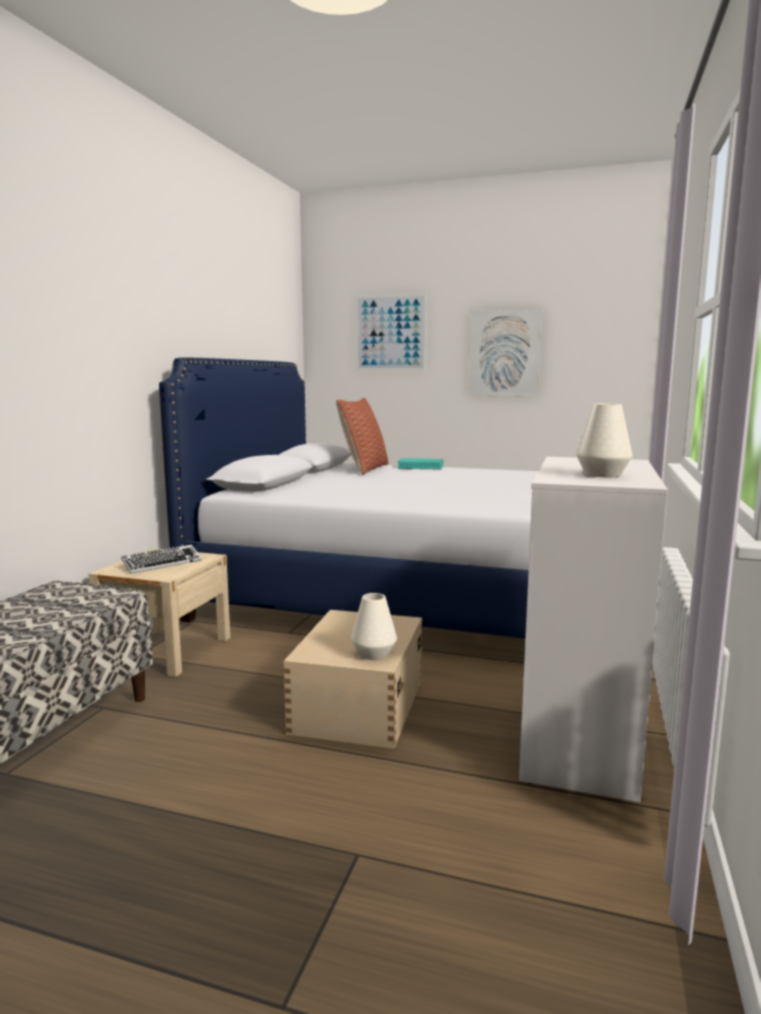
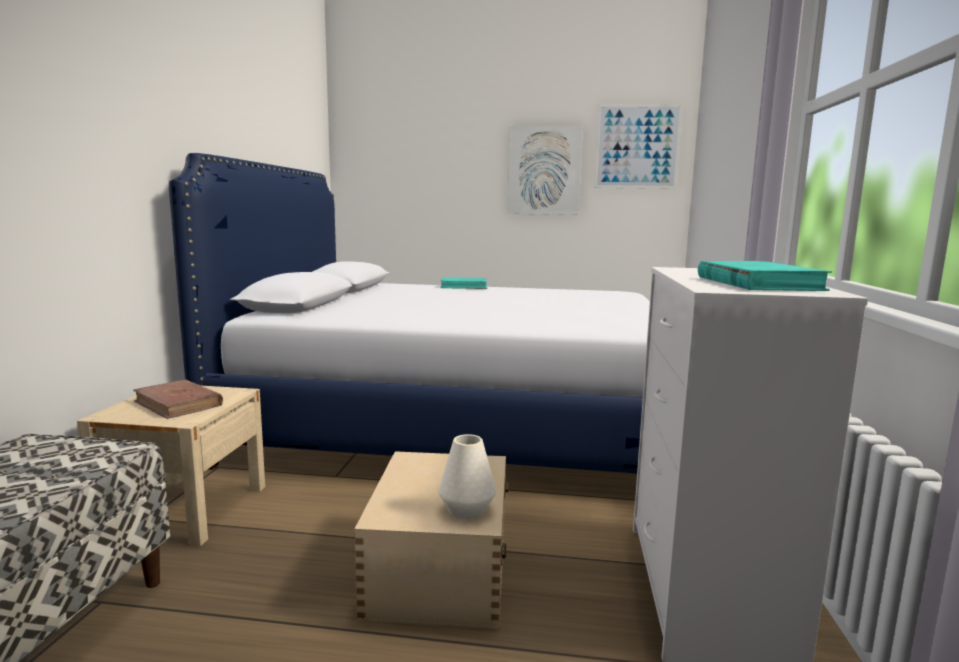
camera: 10 degrees left, 0 degrees up
keyboard [121,545,202,574] -> brown book [133,379,223,419]
pillow [336,398,388,475] -> none
picture [356,293,427,371] -> picture moved to [594,104,683,189]
white vase [576,404,633,477] -> turquoise book [698,261,832,291]

